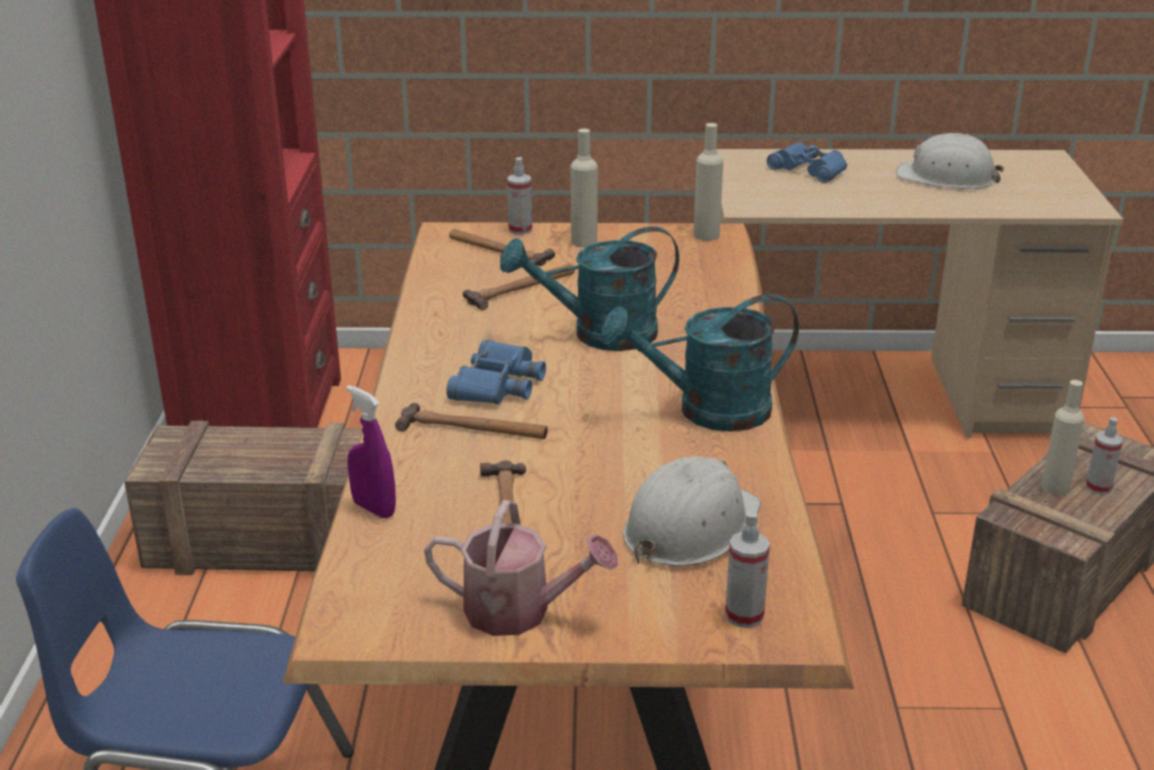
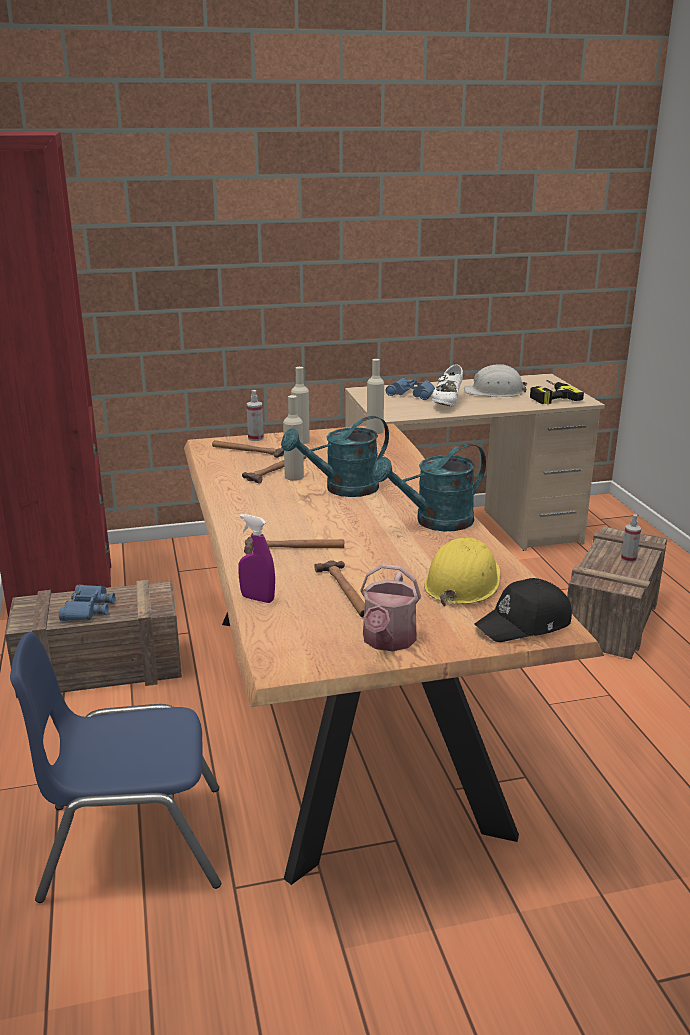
camera: 15 degrees left, 5 degrees down
watering can [424,500,618,636] -> watering can turned 105 degrees clockwise [360,564,421,651]
blue binoculars [446,340,546,404] -> blue binoculars moved to [59,584,115,621]
white hard hat [623,456,761,566] -> yellow hard hat [424,538,500,606]
spray bottle [725,511,770,628] -> black cap [474,578,572,642]
beige bottle [1041,380,1085,495] -> beige bottle moved to [283,395,304,481]
none -> white shoe [432,364,463,406]
none -> power drill [530,380,584,404]

